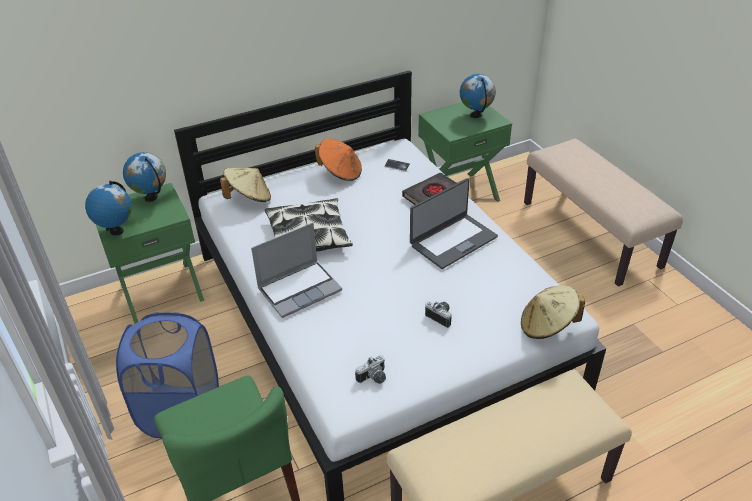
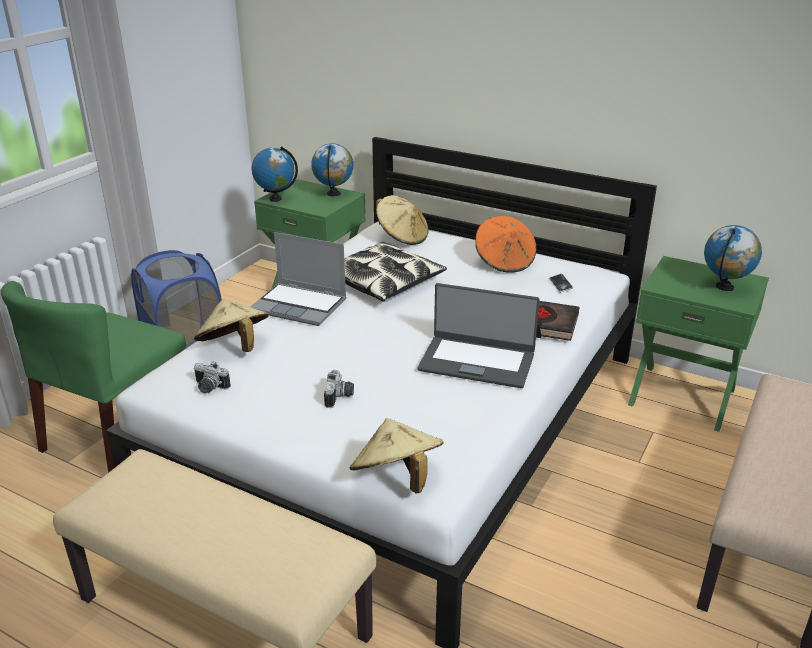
camera: 55 degrees right, 10 degrees down
none -> beige hat [194,299,269,352]

